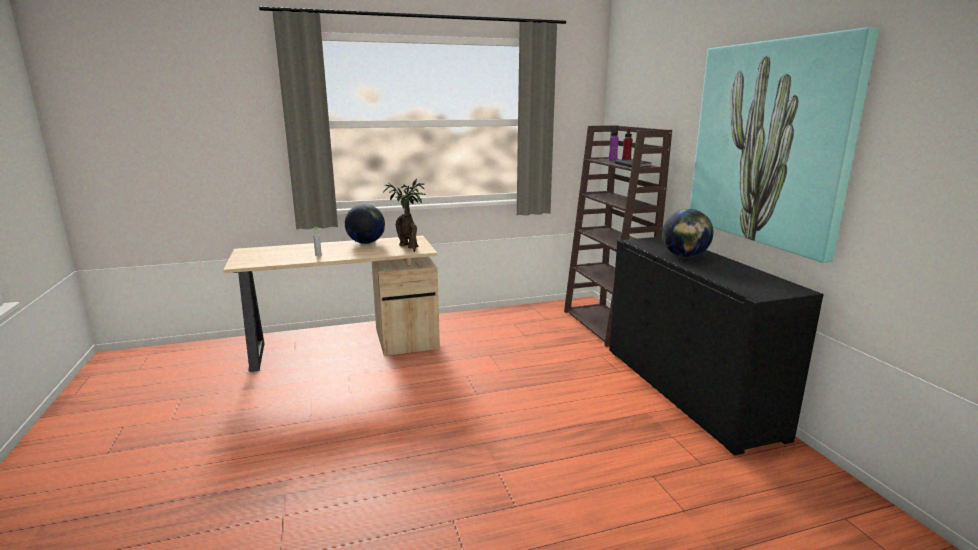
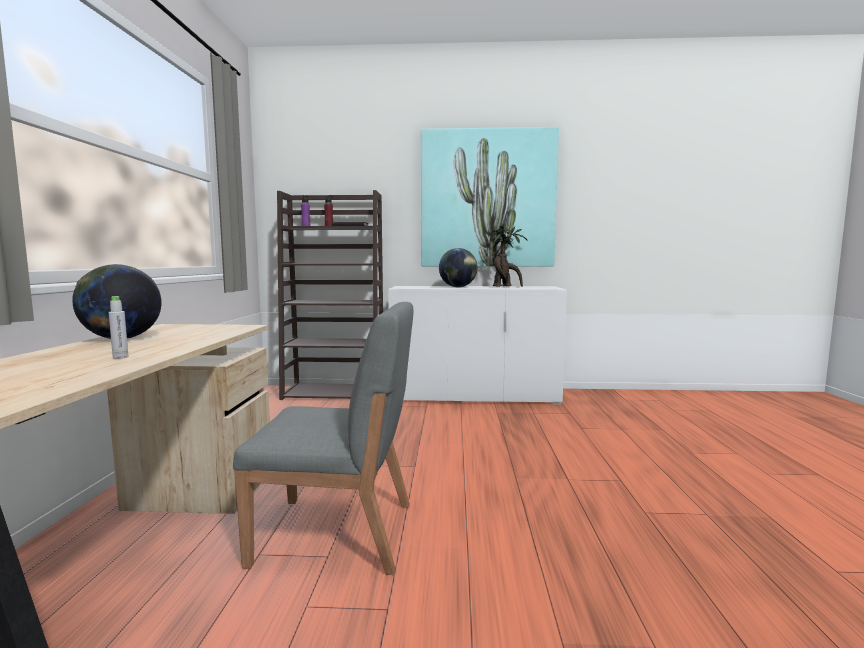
camera: 70 degrees left, 10 degrees down
potted plant [383,179,426,252] -> potted plant moved to [492,223,528,287]
black cabinet [609,237,824,456] -> white cabinet [388,286,567,405]
none -> grey chair [233,302,413,575]

